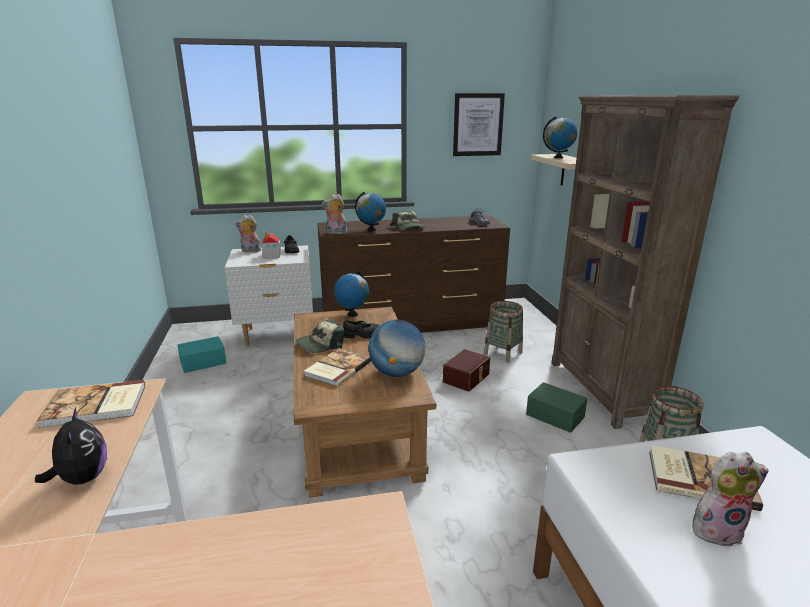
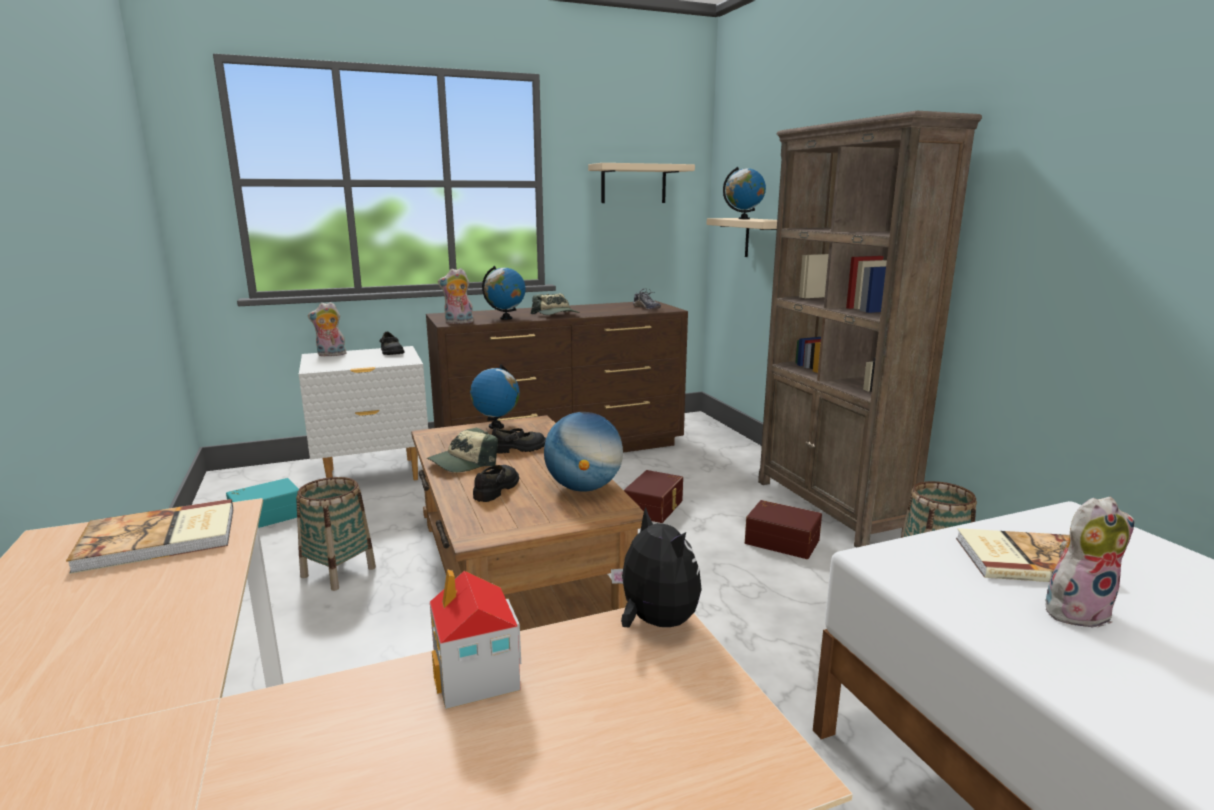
camera: 10 degrees left, 5 degrees down
plush toy [35,408,107,485] -> plush toy moved to [611,507,702,628]
toy house [262,231,281,259] -> toy house moved to [430,569,521,709]
book [304,348,371,387] -> black shoe [473,465,519,502]
picture [453,93,505,156] -> beige shelf [588,163,695,203]
basket [484,301,523,363] -> basket moved to [296,477,376,591]
green storage box [526,382,587,433] -> brown storage box [745,500,822,559]

